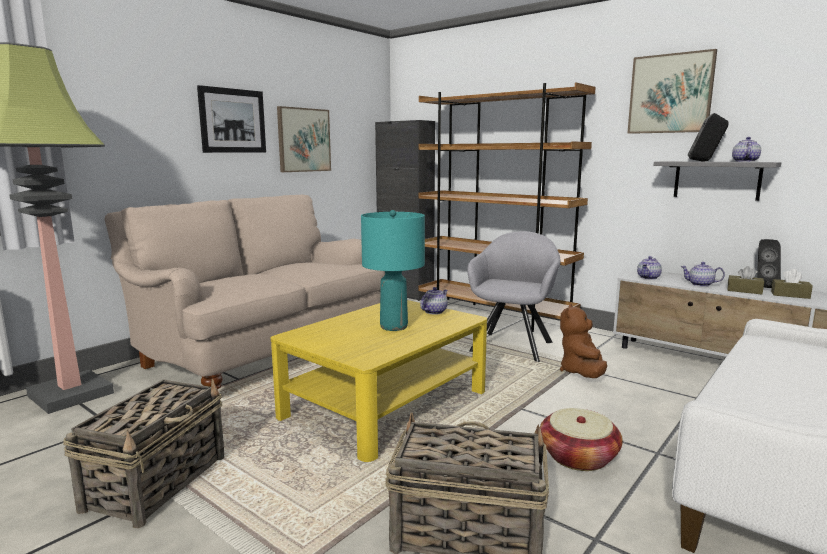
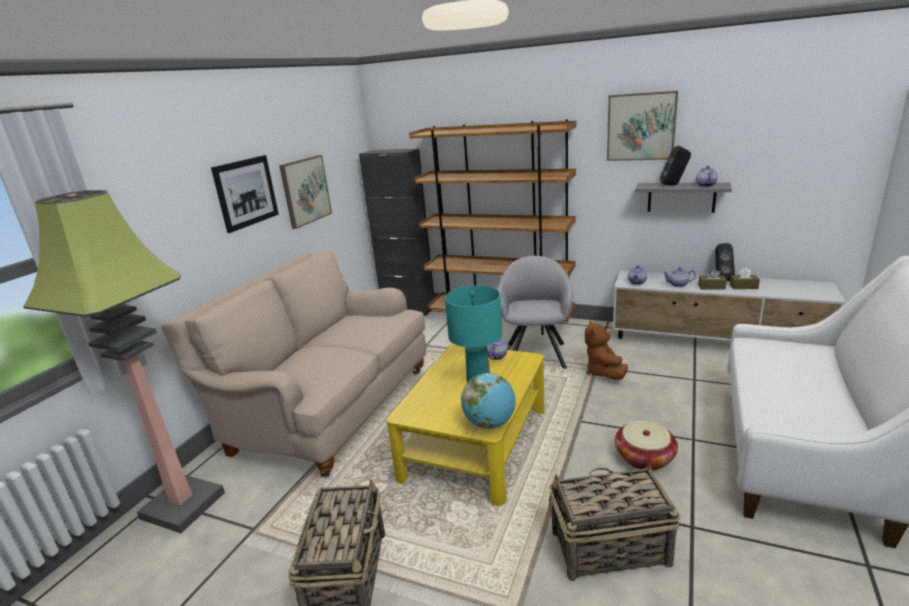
camera: 15 degrees left, 10 degrees up
none -> globe [461,373,516,429]

